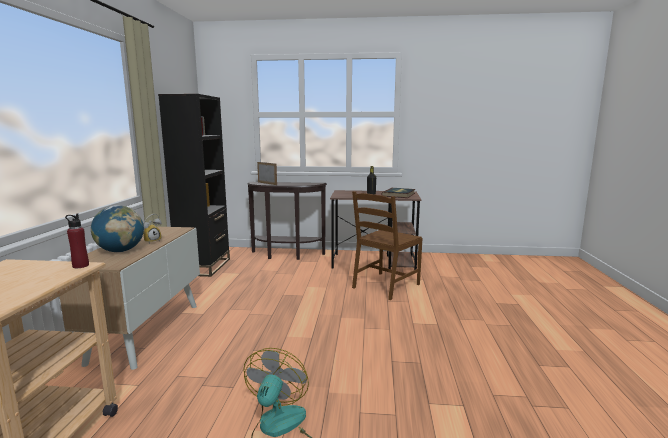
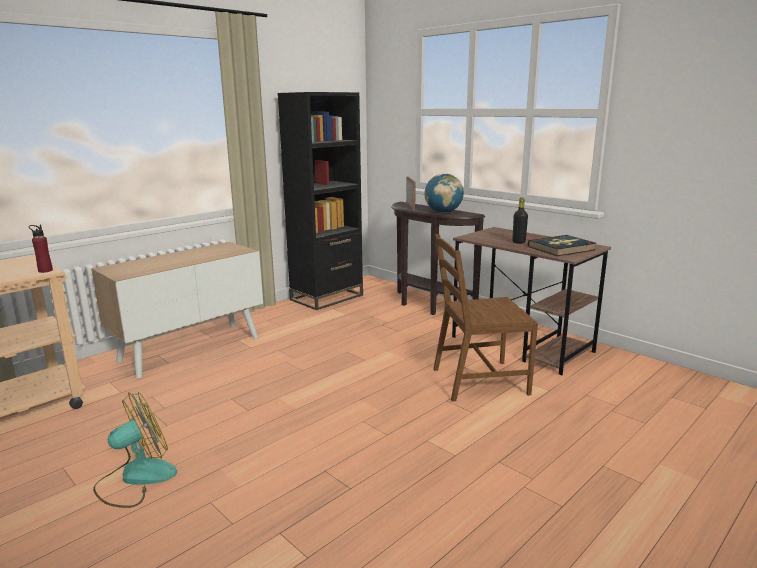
camera: 40 degrees right, 5 degrees up
globe [91,205,144,252] -> globe moved to [425,173,464,213]
alarm clock [143,214,162,244] -> none

